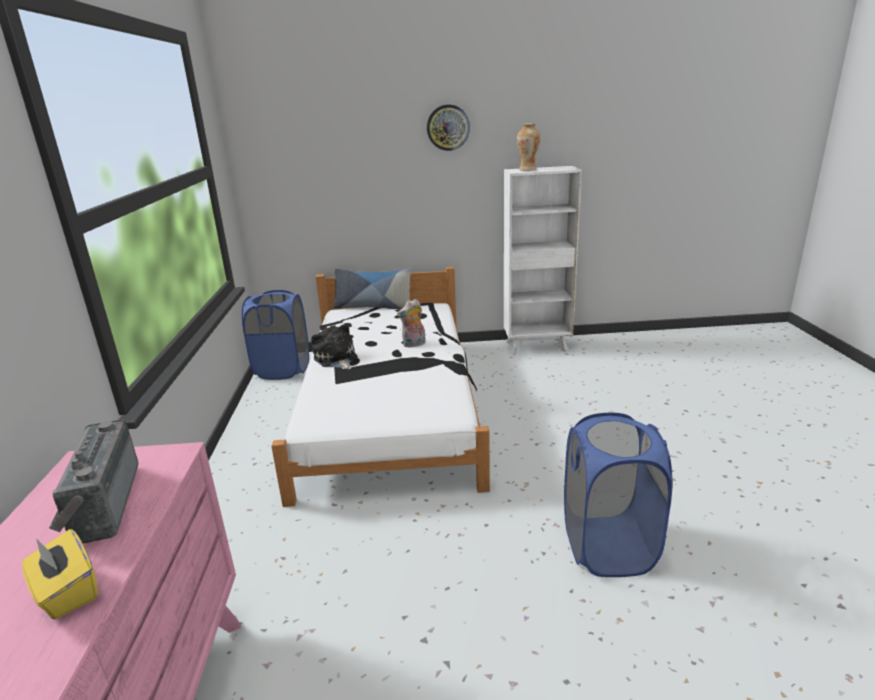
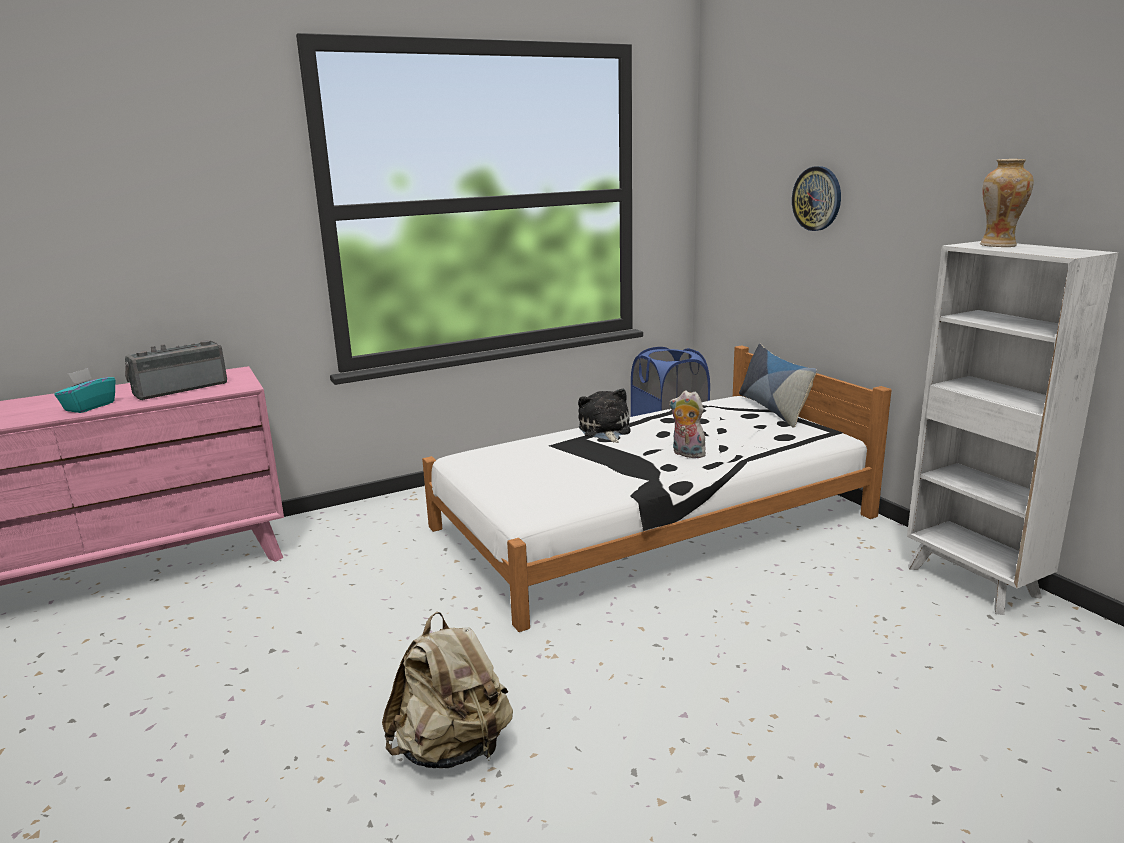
camera: 65 degrees right, 5 degrees down
yellow tissue box [22,529,98,619] -> turquoise tissue box [54,368,115,413]
plush toy [311,323,358,369] -> plush toy turned 45 degrees counterclockwise [578,389,631,443]
wall clock [427,104,470,151] -> wall clock moved to [792,166,841,231]
blue laundry basket [564,413,672,577] -> beige backpack [382,612,513,768]

